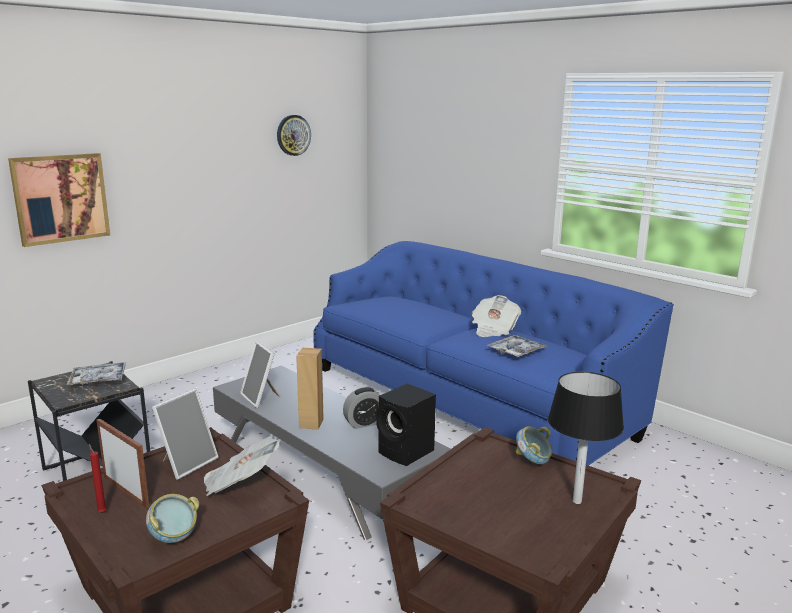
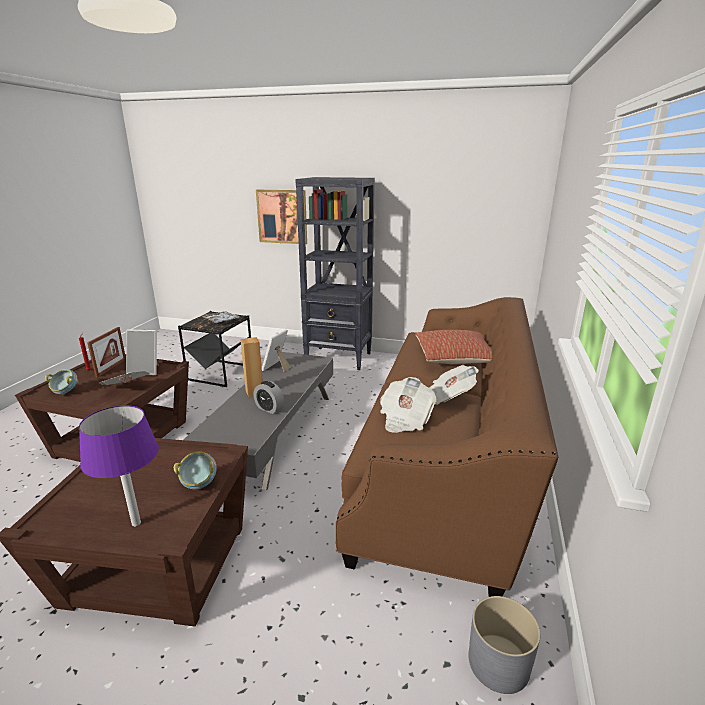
camera: 60 degrees right, 5 degrees up
wall clock [277,115,311,156] -> none
blue sofa [313,241,674,466] -> brown sofa [336,297,558,597]
black speaker [376,383,436,466] -> none
tray [487,335,548,357] -> newspaper [380,377,436,433]
black table lamp [548,372,624,504] -> purple table lamp [79,405,159,527]
none -> black bookcase [295,177,375,370]
none -> pillow [415,330,493,364]
none -> grey planter [468,596,540,694]

